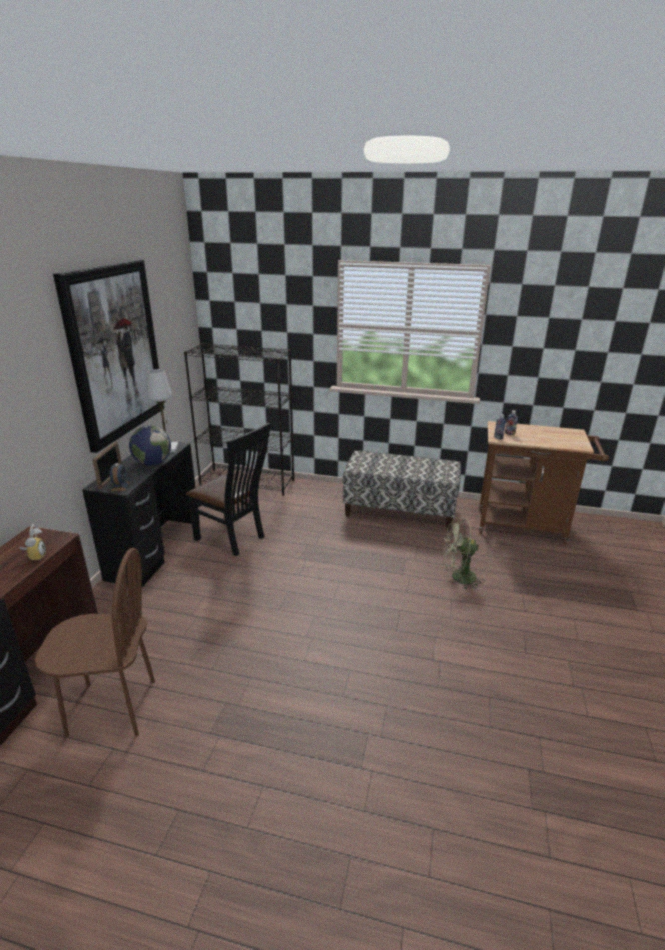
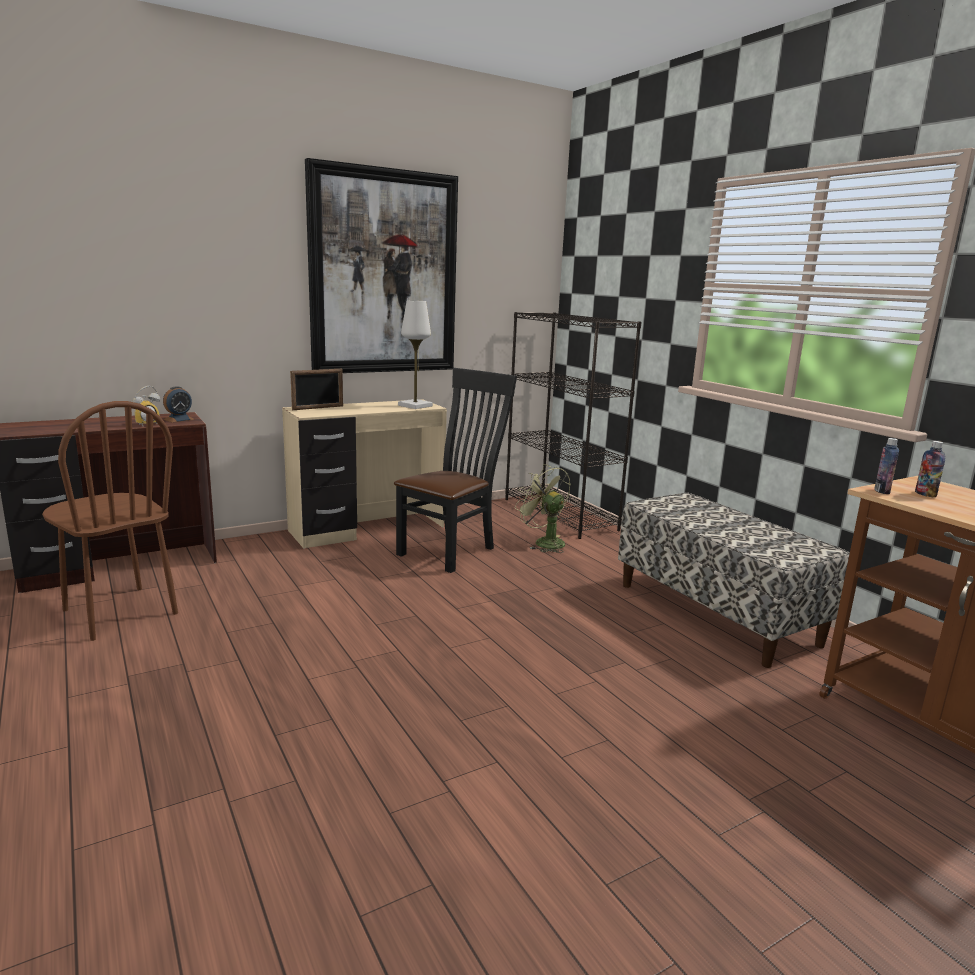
camera: 45 degrees right, 10 degrees down
black desk [82,441,200,587] -> beige desk [282,399,447,549]
alarm clock [110,463,130,491] -> alarm clock moved to [163,386,195,423]
globe [129,425,171,466] -> none
black chair [186,423,270,556] -> black chair turned 135 degrees counterclockwise [394,368,517,573]
green fan [443,517,485,590] -> green fan moved to [515,464,571,553]

